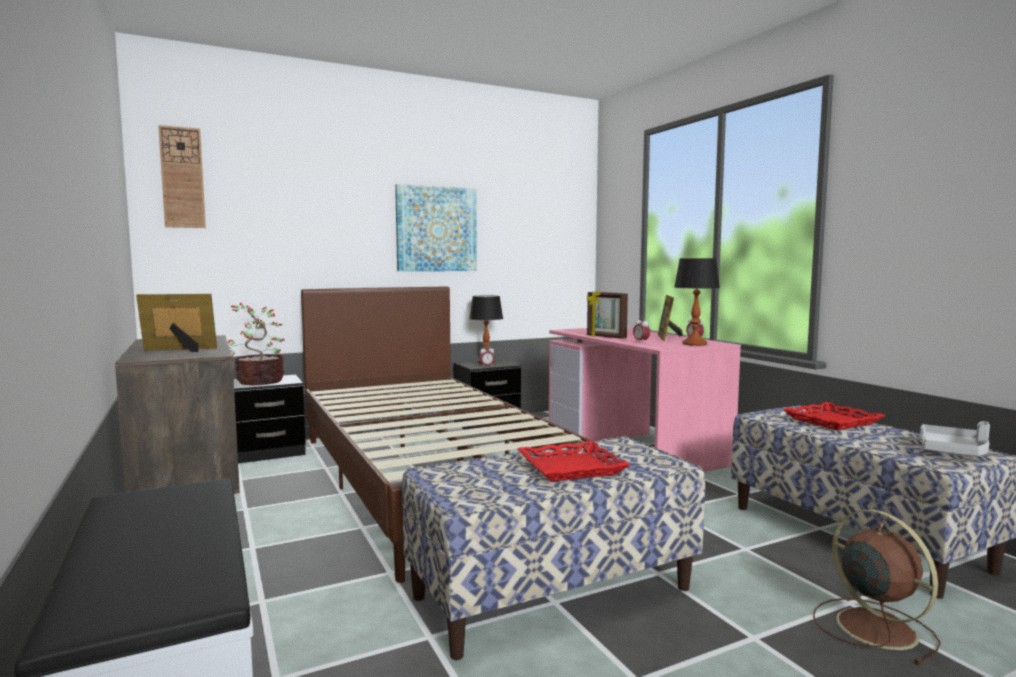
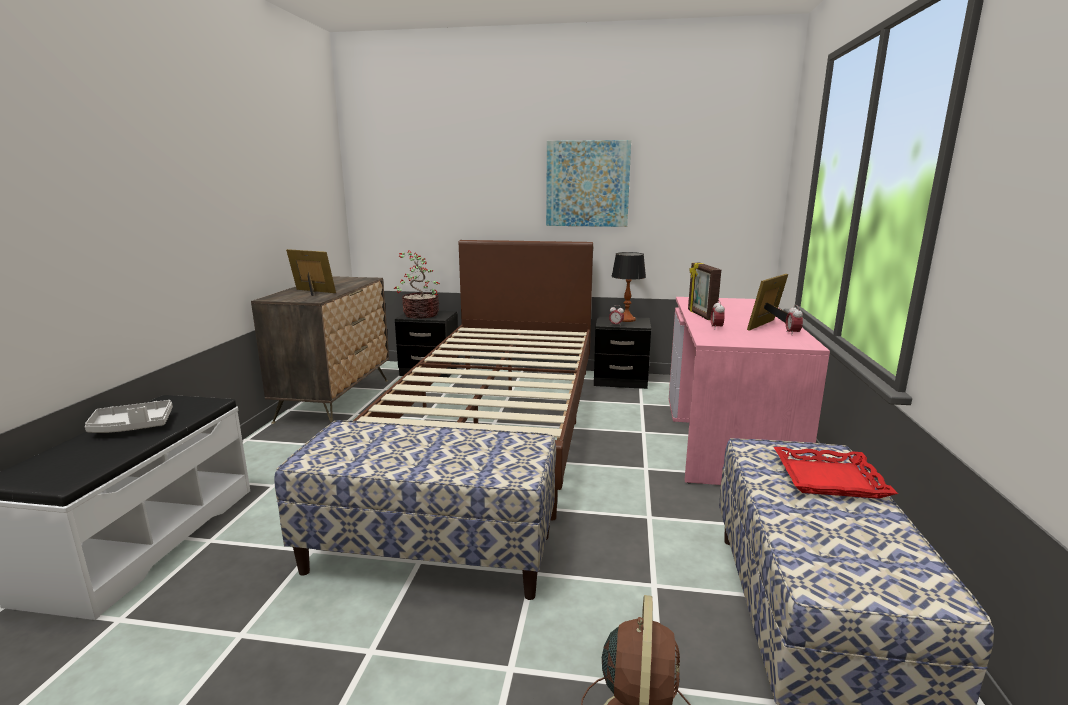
camera: 35 degrees right, 10 degrees up
wall clock [158,125,206,228] -> none
red tray [517,441,630,482] -> none
table lamp [674,258,720,346] -> none
grey tray [920,421,990,456] -> grey tray moved to [85,400,173,433]

